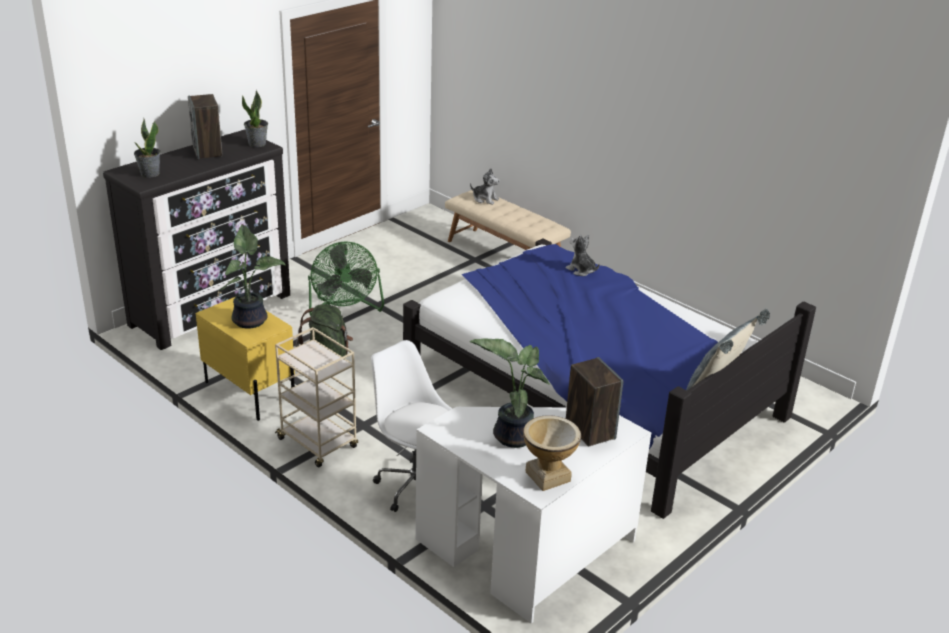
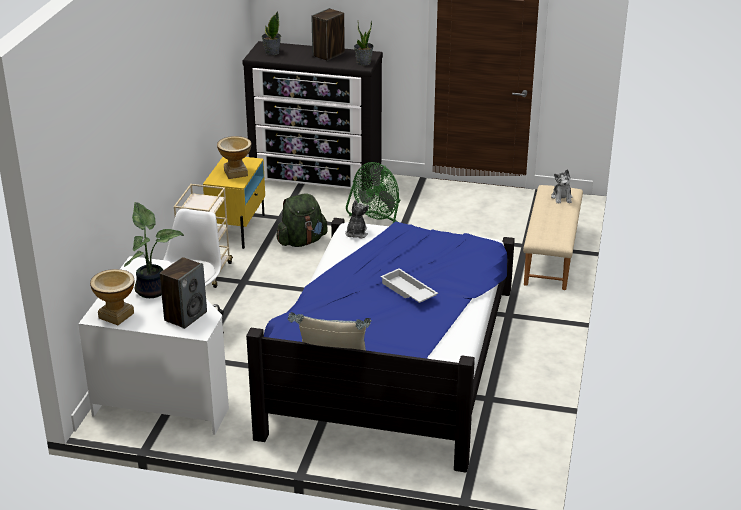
camera: 60 degrees right, 0 degrees up
potted plant [219,225,286,329] -> vase [217,136,251,179]
plush toy [566,234,600,276] -> plush toy moved to [345,200,369,238]
none -> white tray [380,268,438,303]

